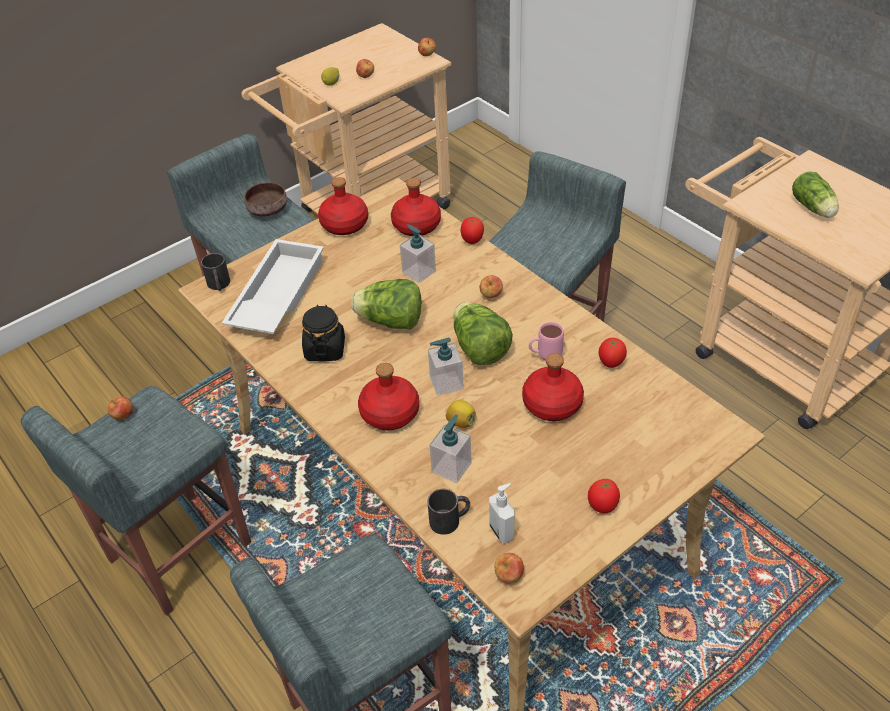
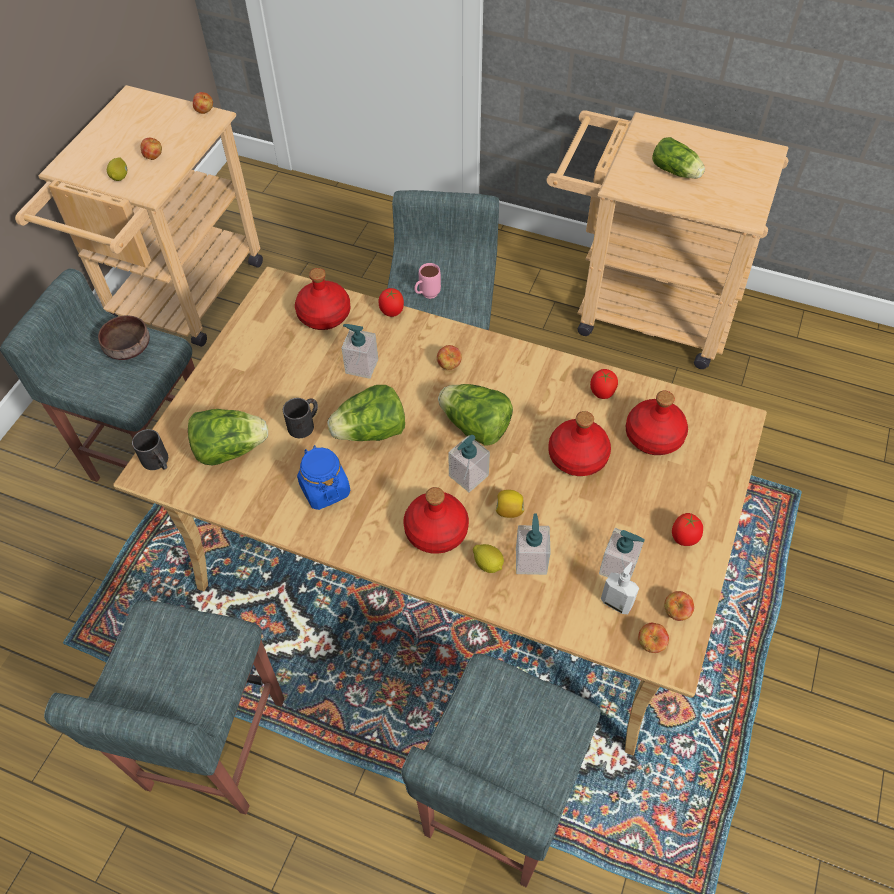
camera: 30 degrees left, 10 degrees up
apple [108,396,134,419] -> apple moved to [664,591,694,621]
white tray [222,239,324,334] -> lettuce [188,409,268,465]
black jar [302,305,345,361] -> blue jar [297,445,350,510]
red bottle [318,177,368,235] -> red bottle moved to [626,391,688,455]
black mug [427,489,470,535] -> black mug moved to [283,398,318,438]
pink mug [529,322,564,362] -> pink mug moved to [414,263,441,299]
none -> lemon [473,544,504,573]
none -> soap dispenser [599,528,645,579]

